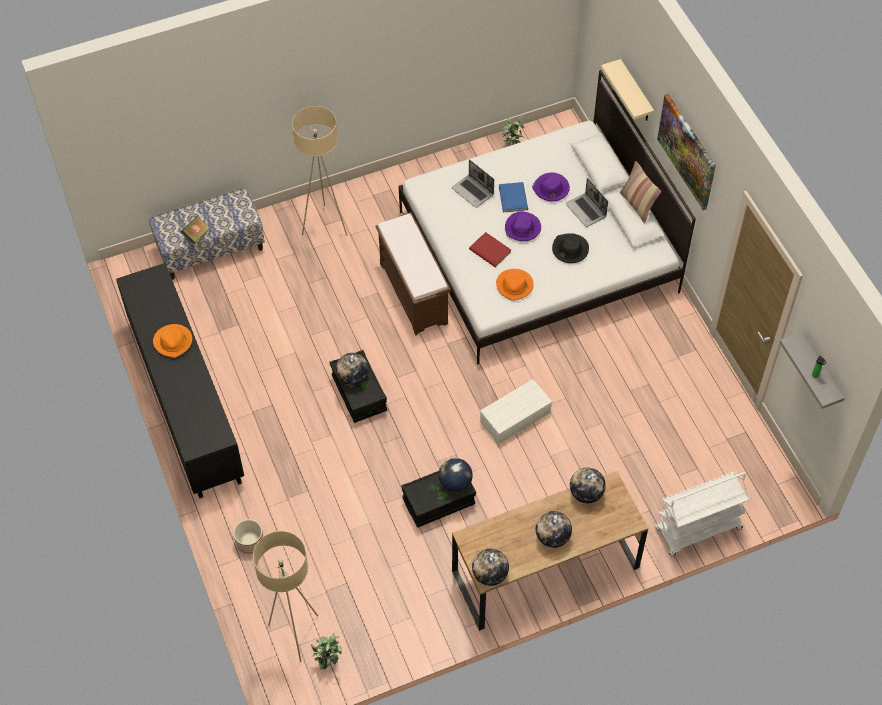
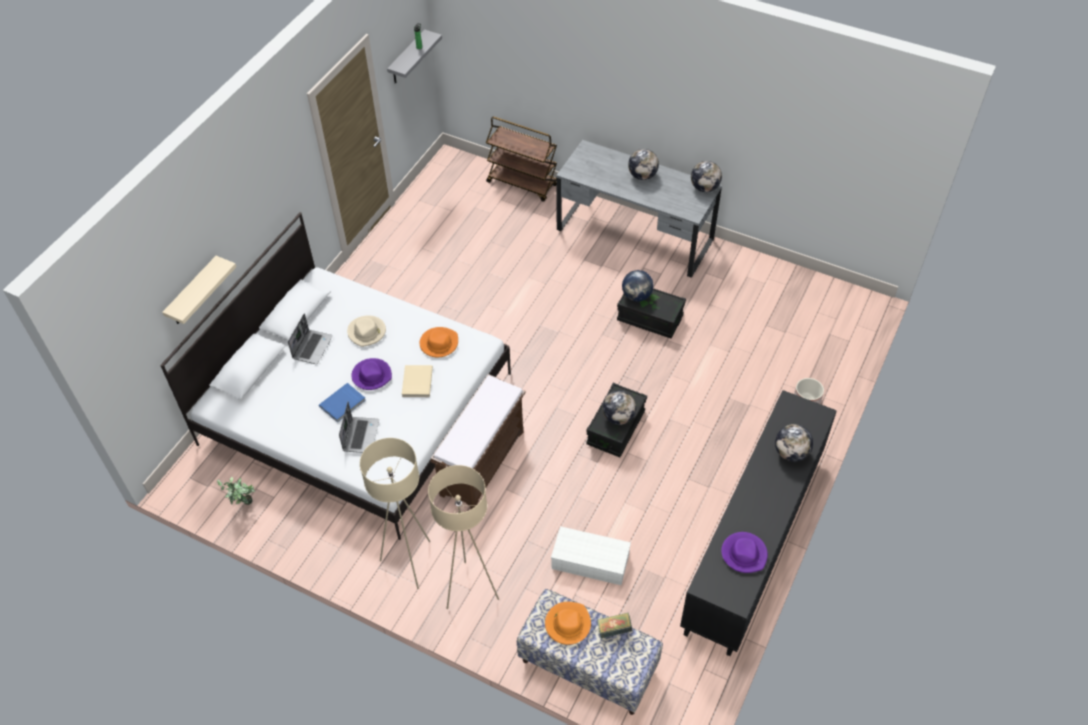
camera: 130 degrees left, 5 degrees down
orange hat [153,324,192,358] -> orange hat moved to [545,602,591,645]
beige floor lamp [253,531,318,662] -> beige floor lamp moved to [360,438,430,589]
potted plant [311,633,342,670] -> none
brown desk [452,471,648,631] -> grey desk [556,140,722,278]
red book [469,232,511,267] -> beige book [402,365,433,397]
white storage box [480,379,552,444] -> white storage box moved to [551,526,631,585]
purple hat [532,172,570,201] -> purple hat moved to [721,532,768,573]
black hat [552,233,589,263] -> beige hat [347,316,386,347]
globe [570,467,606,503] -> globe moved to [775,424,813,462]
pillow [620,161,661,223] -> none
white cart [655,472,750,556] -> brown cart [486,117,557,202]
picture [657,94,716,210] -> none

